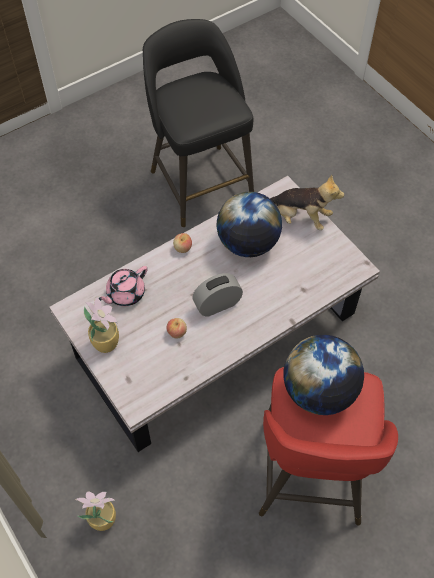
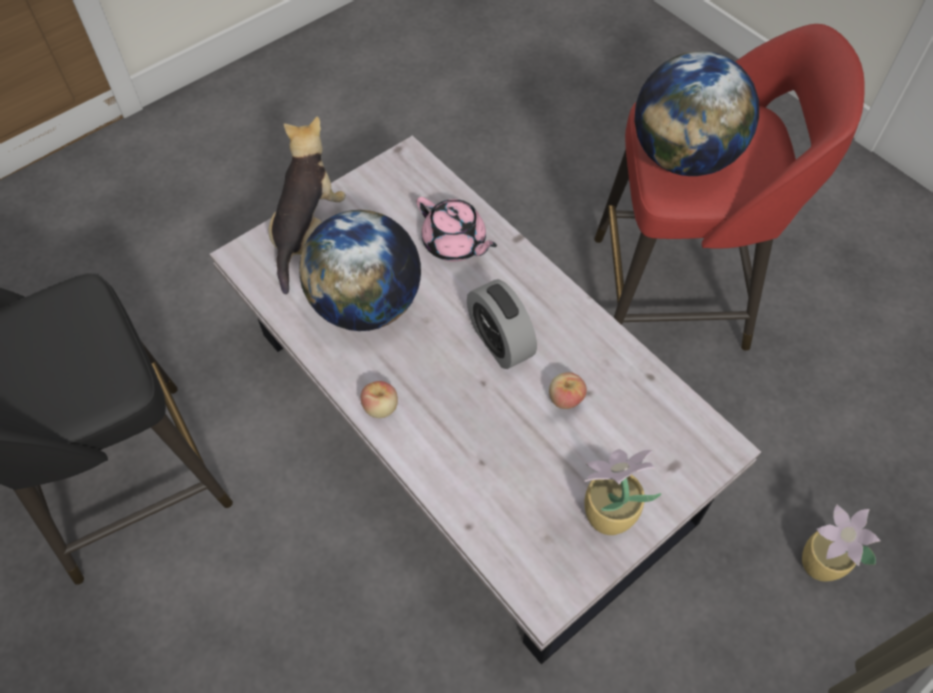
camera: 95 degrees left, 0 degrees up
pink teapot [99,266,148,306] -> pink teapot moved to [416,197,497,261]

